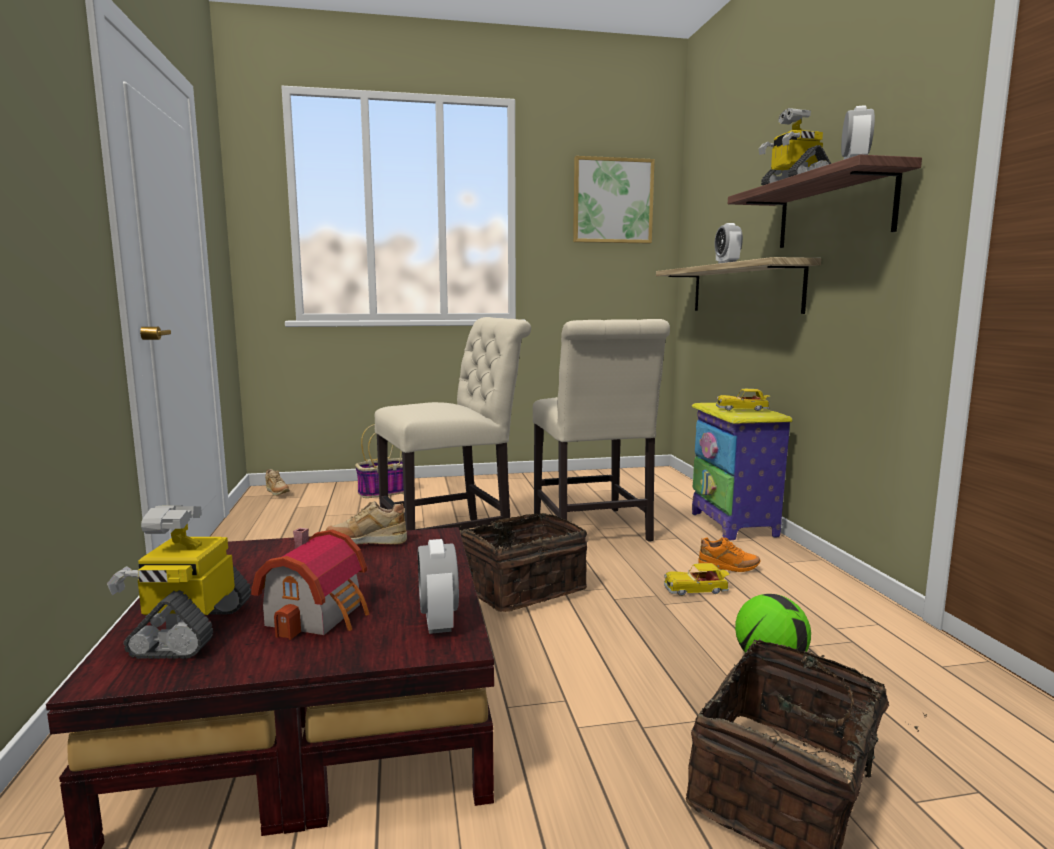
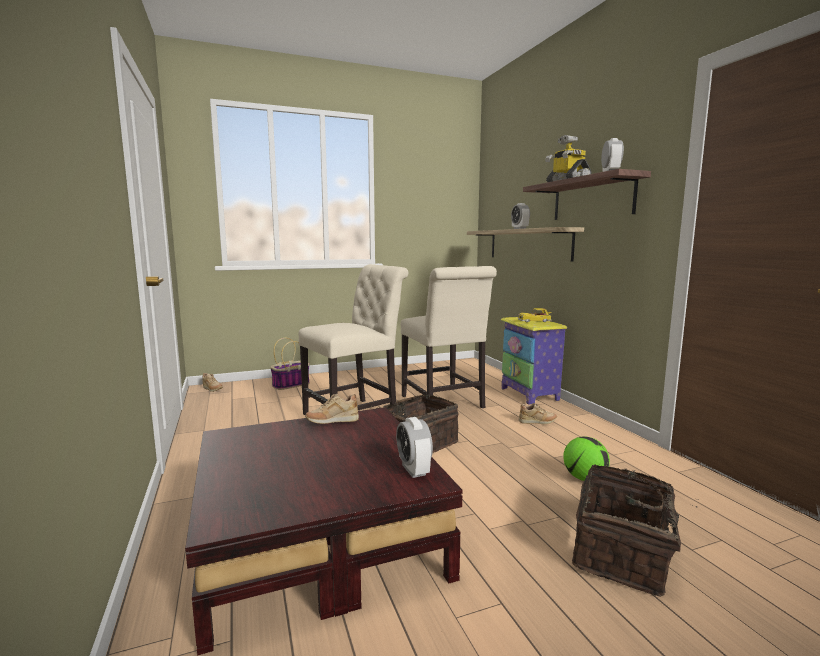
camera: 10 degrees left, 0 degrees up
toy robot [107,505,251,659] -> none
toy house [251,528,369,640] -> none
picture [573,156,655,243] -> none
toy car [664,563,730,596] -> none
orange shoe [698,537,761,572] -> beige shoe [519,403,557,424]

